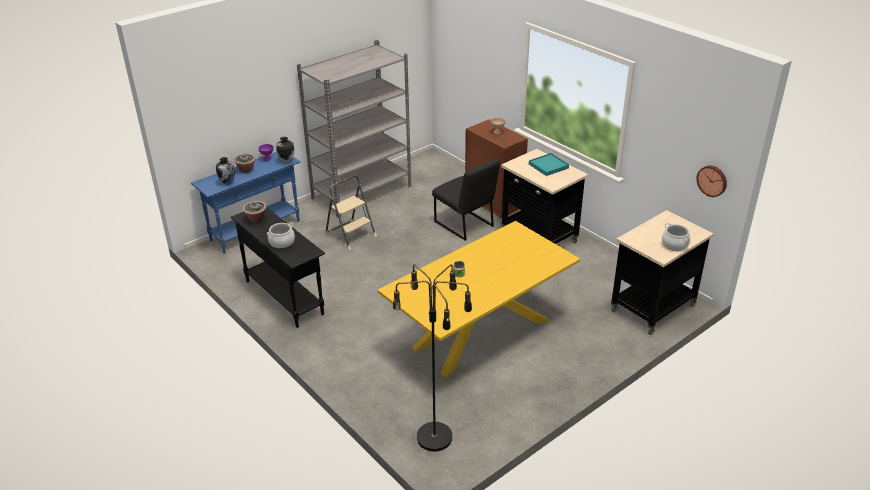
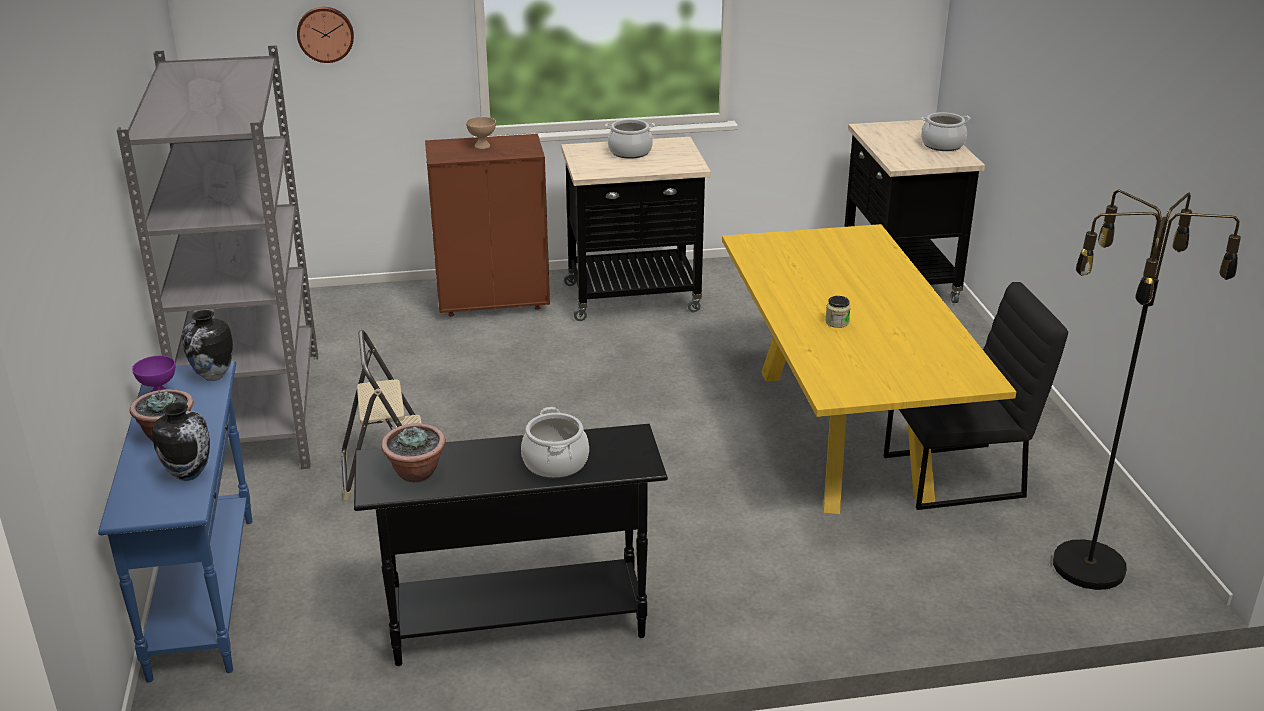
camera: 60 degrees left, 5 degrees down
black chair [432,158,500,241] -> black chair moved to [884,282,1068,510]
turquoise tray [529,153,569,176] -> cooking pot [605,119,655,159]
wall clock [696,165,727,197] -> wall clock moved to [297,7,354,63]

